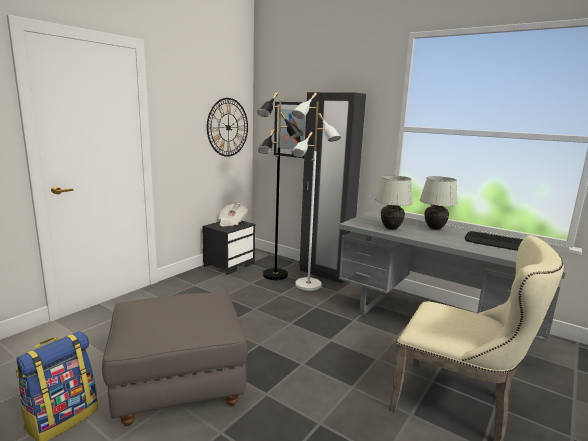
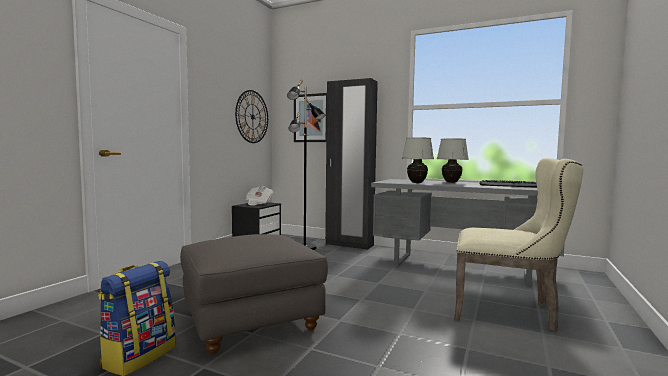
camera: 10 degrees left, 10 degrees down
white floor lamp [291,93,341,291] -> none

